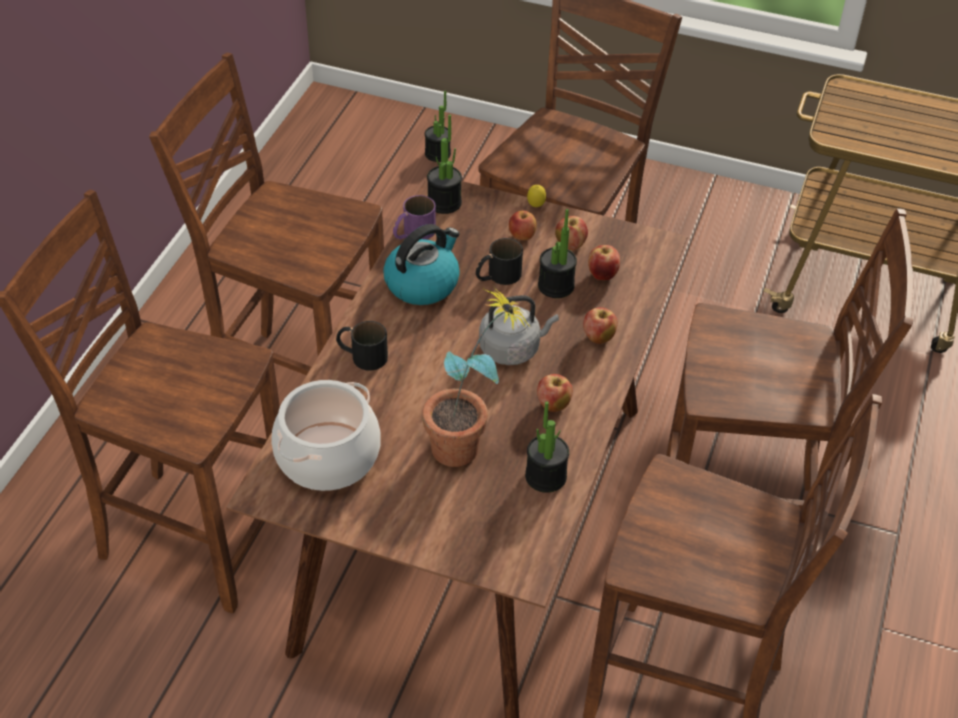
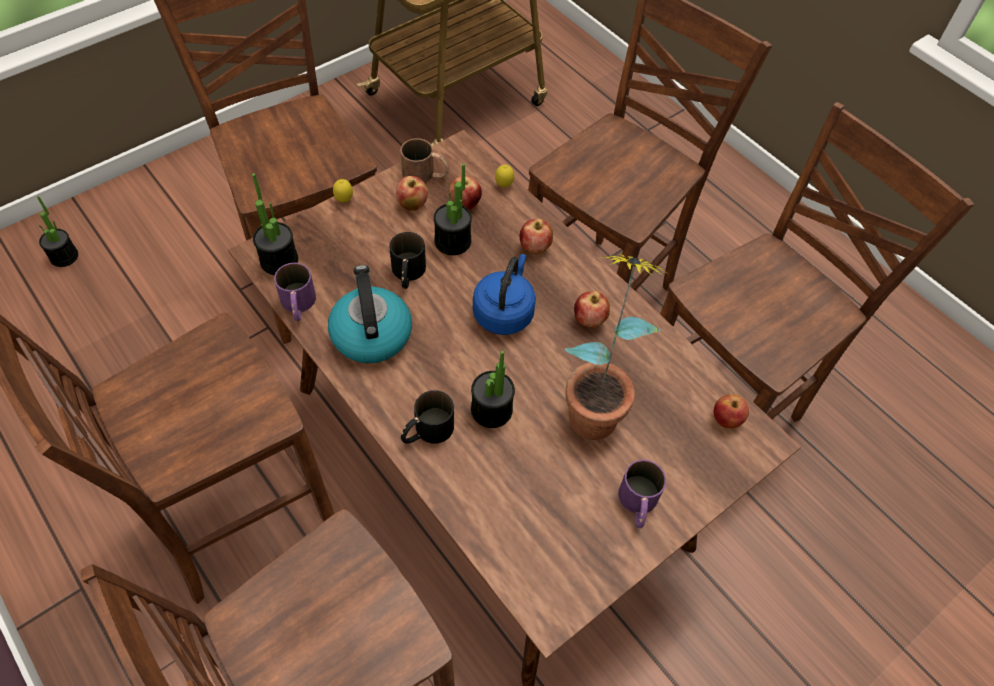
camera: 60 degrees left, 10 degrees up
cooking pot [271,380,381,491] -> none
grey kettle [479,295,559,365] -> blue kettle [473,254,536,335]
apple [509,211,537,240] -> apple moved to [714,394,749,428]
potted plant [525,401,569,493] -> potted plant moved to [471,351,515,428]
none -> brown mug [401,139,449,183]
none -> lemon [495,164,514,187]
none -> purple mug [618,459,666,528]

